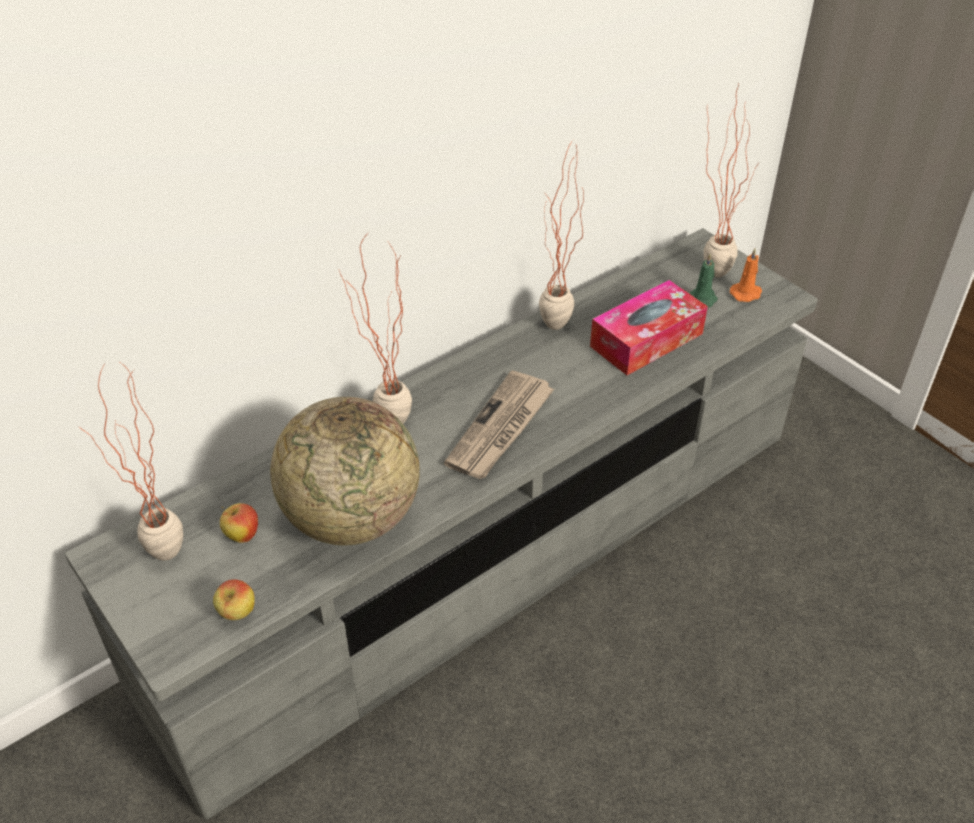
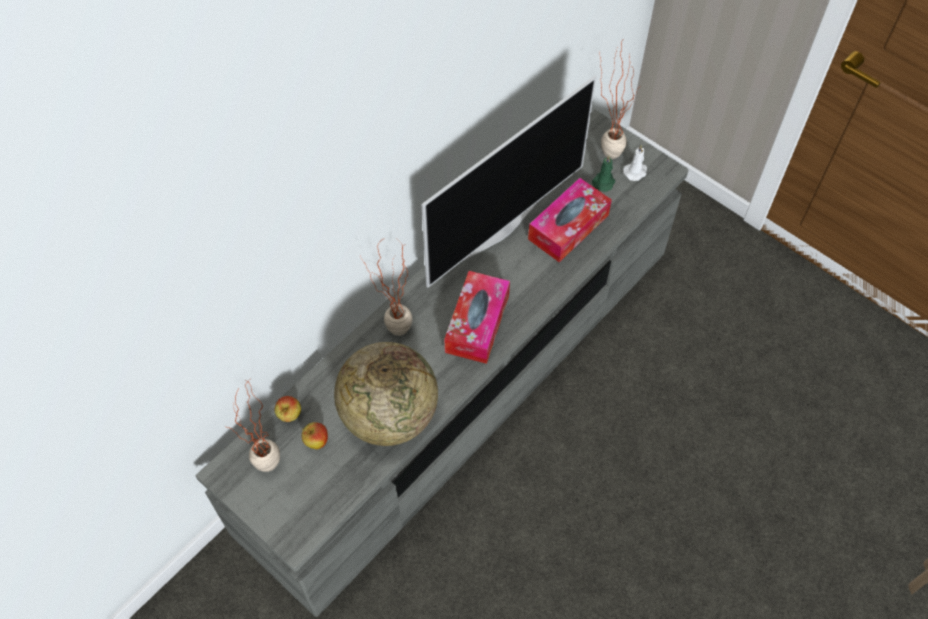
camera: 10 degrees left, 15 degrees up
apple [213,579,255,620] -> apple moved to [275,396,301,422]
newspaper [444,370,554,479] -> tissue box [444,271,510,364]
potted plant [539,140,584,330] -> television [421,76,596,288]
orange candle [730,248,762,302] -> white candle [623,145,647,181]

